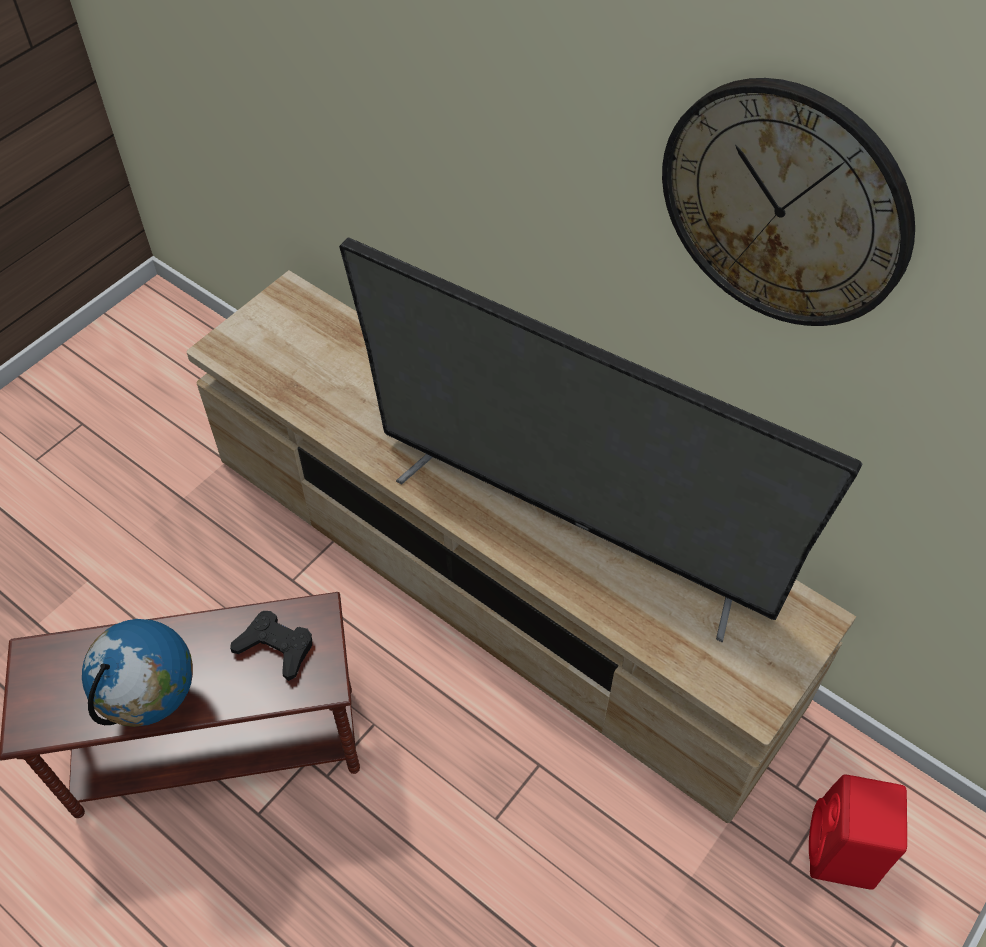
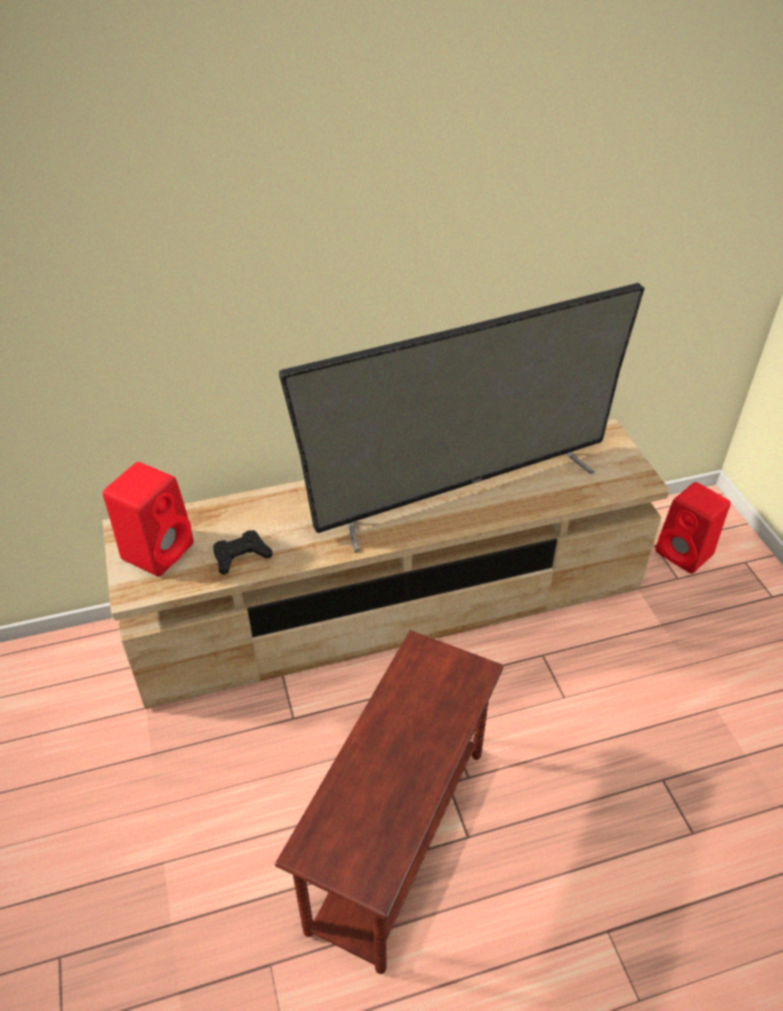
camera: 55 degrees left, 10 degrees down
globe [82,619,193,727] -> none
black game controller [230,611,312,681] -> black game controller moved to [213,530,273,575]
wall clock [662,78,915,326] -> none
none -> red speaker [103,462,194,577]

